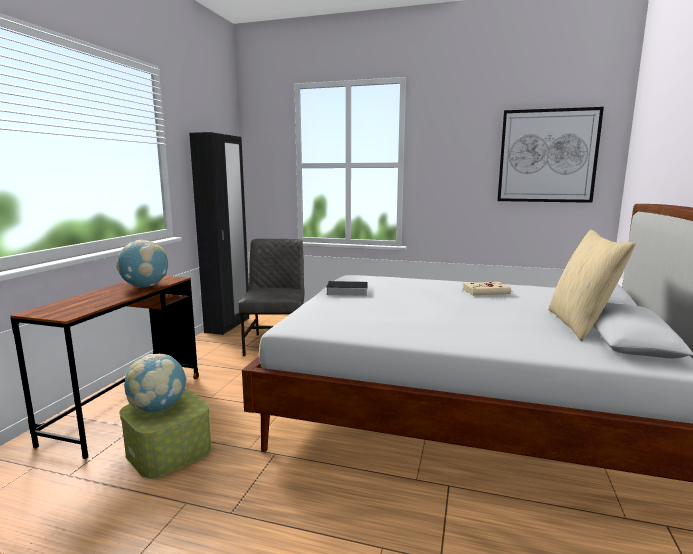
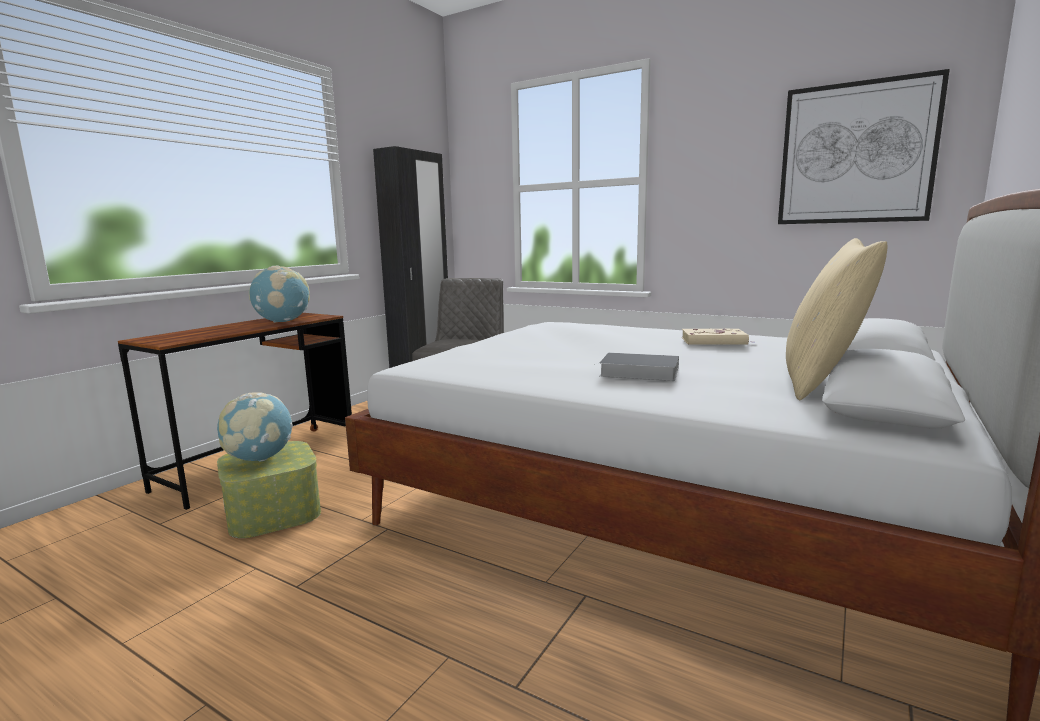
camera: 15 degrees right, 0 degrees up
book [323,281,367,296] -> book moved to [598,353,679,381]

